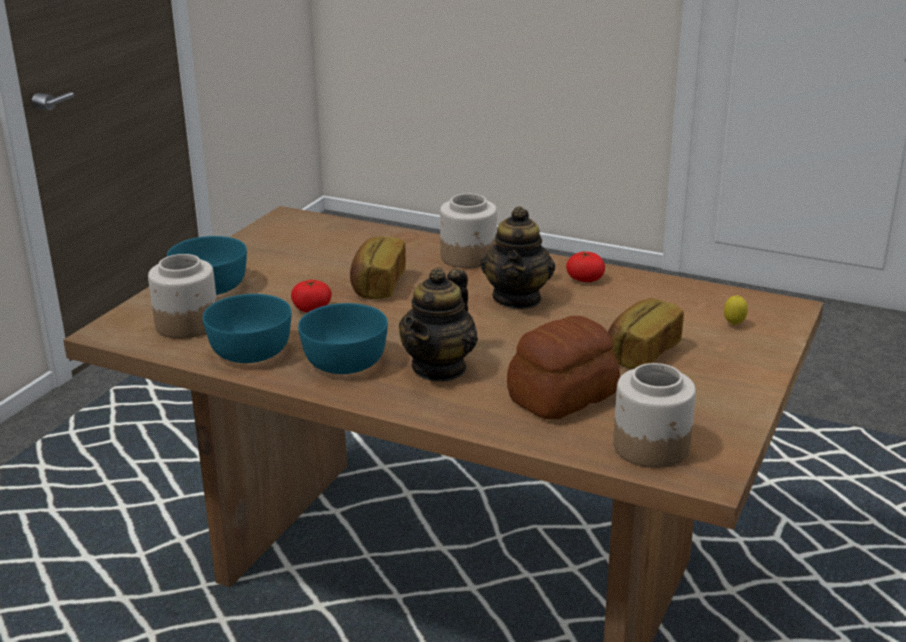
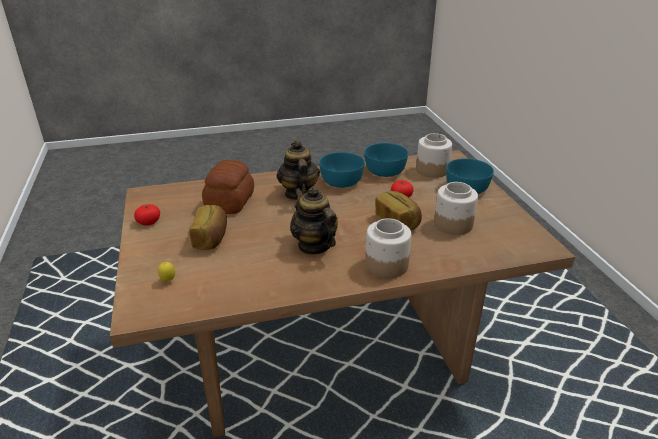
camera: 140 degrees right, 5 degrees up
tomato [566,251,605,282] -> tomato moved to [134,204,160,226]
jar [613,363,696,468] -> jar moved to [434,182,478,235]

